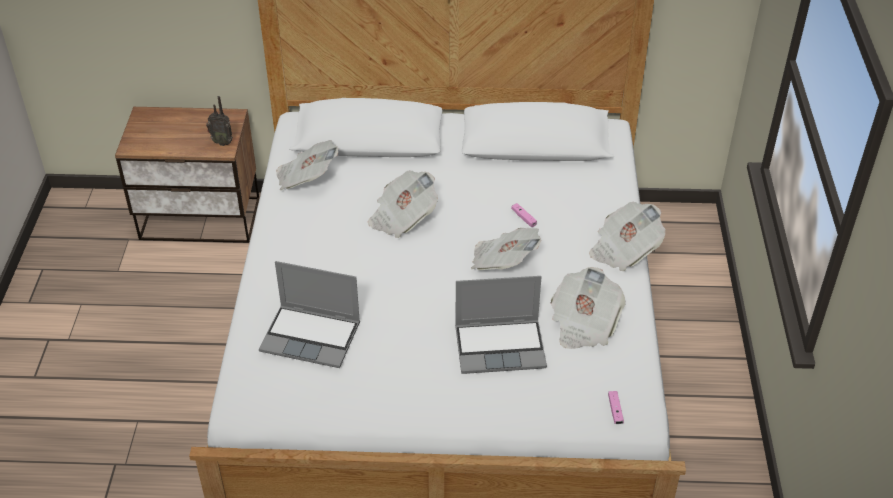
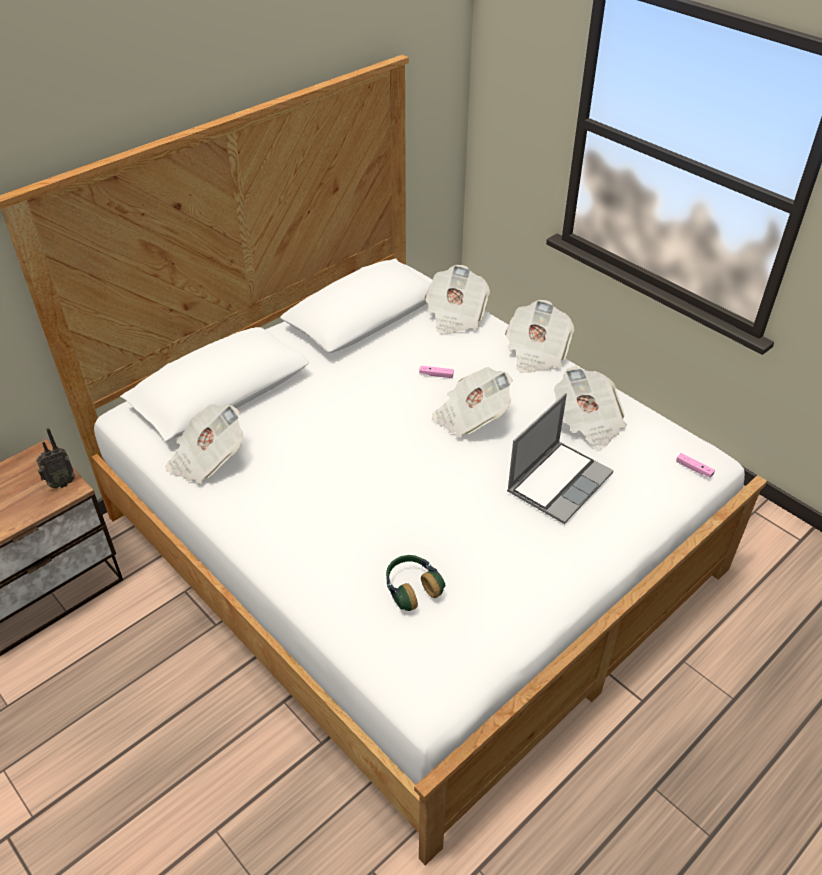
camera: 45 degrees left, 0 degrees up
laptop [259,261,360,368] -> headphones [386,555,445,611]
newspaper [368,170,438,238] -> newspaper moved to [425,265,490,334]

